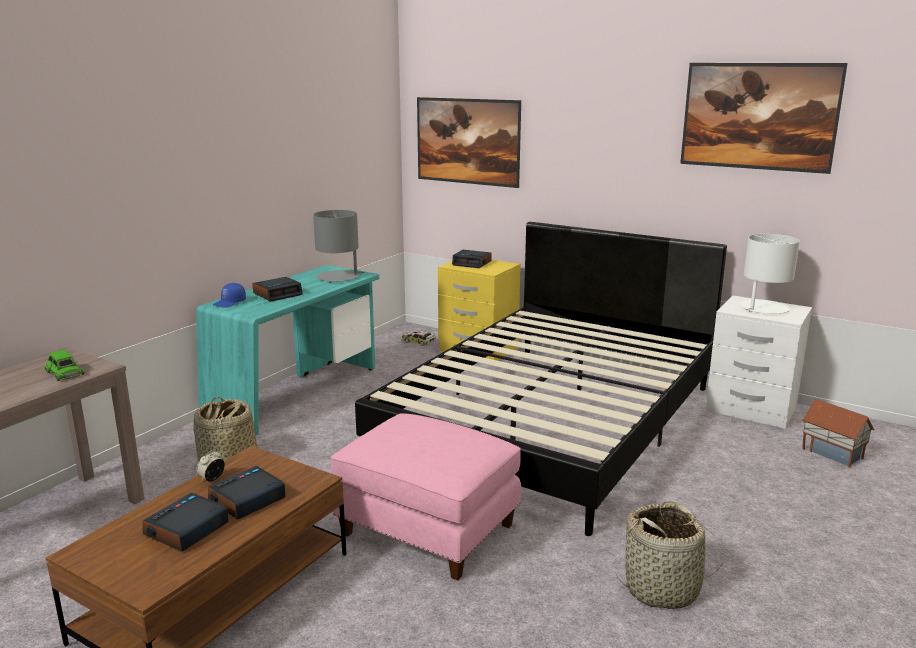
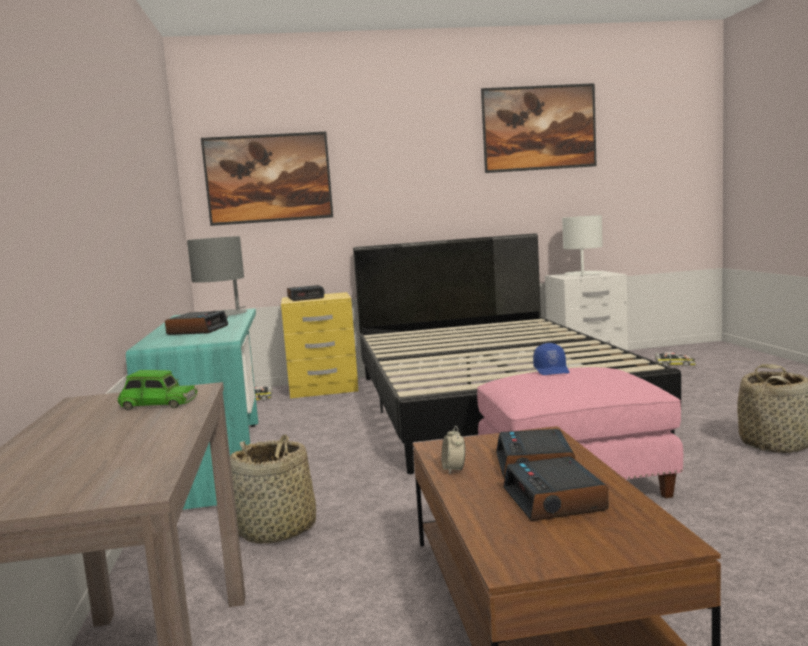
camera: 40 degrees left, 10 degrees down
blue cap [213,283,246,308] -> blue cap moved to [533,343,569,375]
toy house [802,399,874,468] -> toy car [655,352,695,366]

